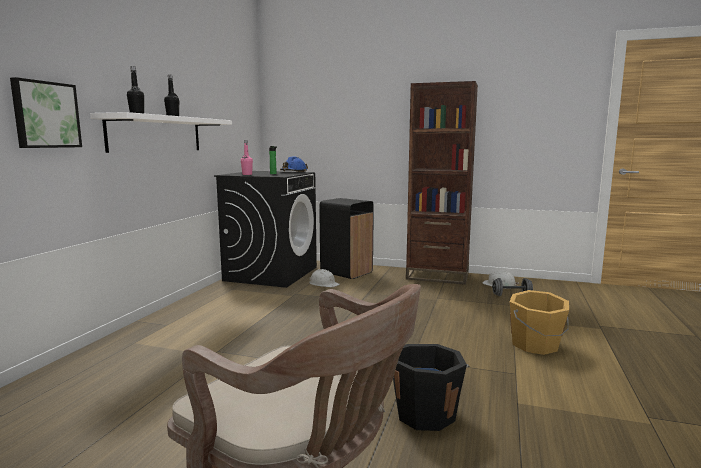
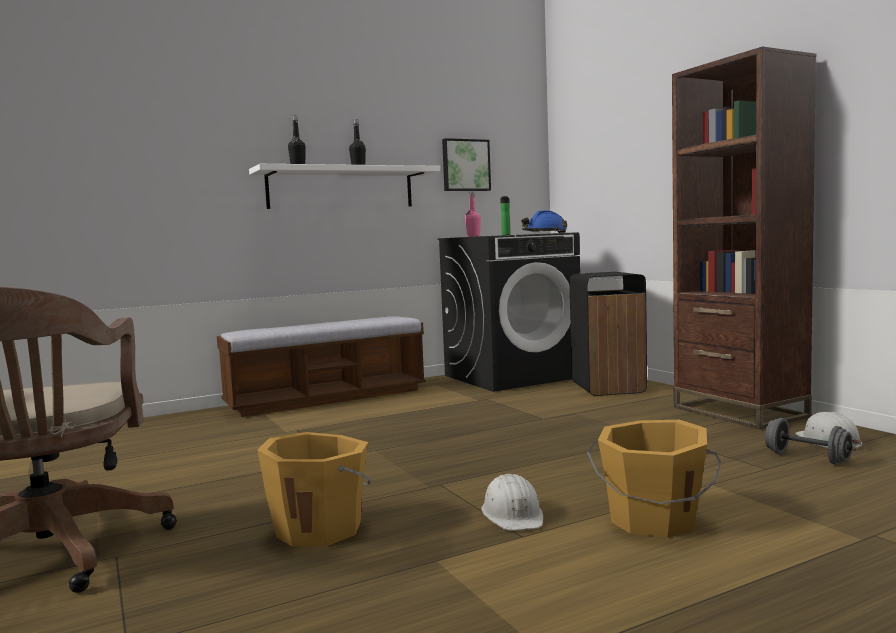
camera: 45 degrees right, 5 degrees down
picture [10,77,82,148] -> picture moved to [442,138,491,191]
white hard hat [309,269,340,287] -> white hard hat moved to [481,474,543,531]
black bucket [393,344,470,431] -> orange bucket [258,432,371,547]
none -> bench [217,316,426,417]

